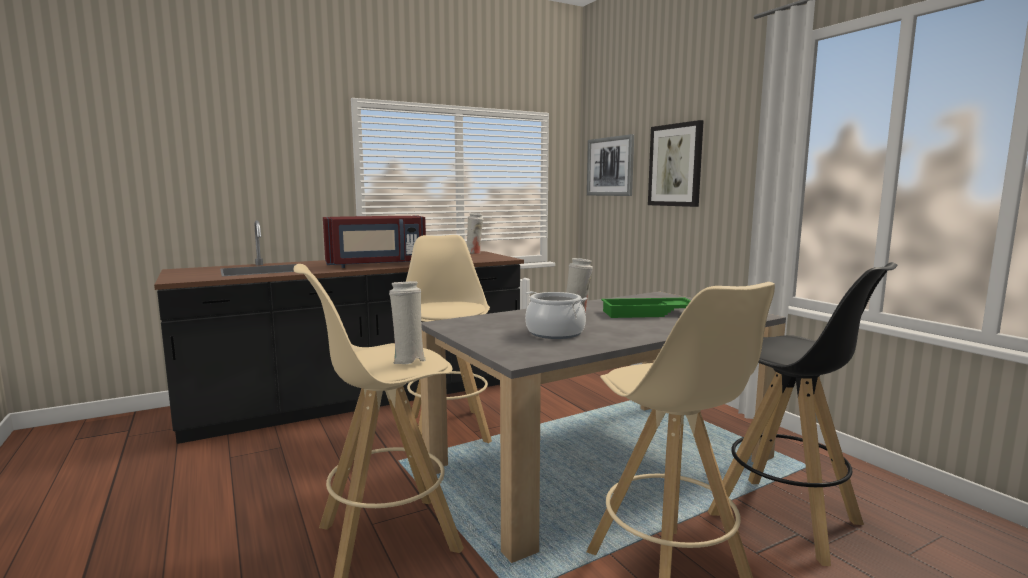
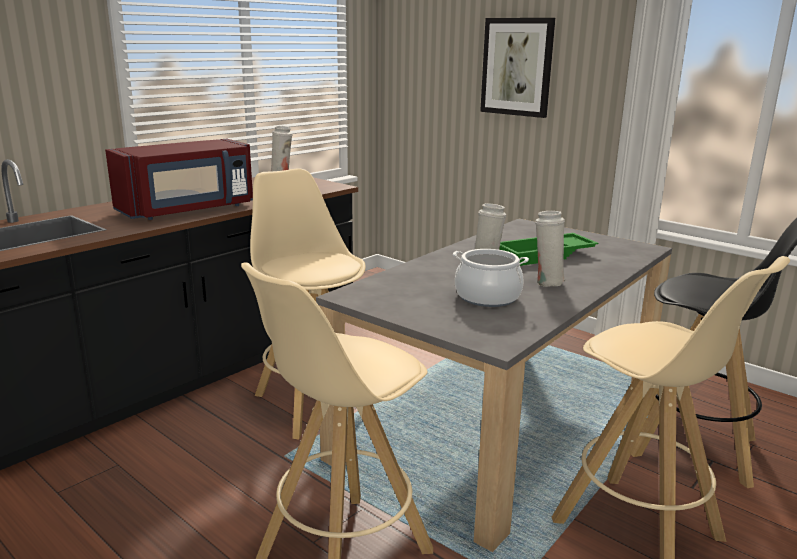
camera: 20 degrees left, 10 degrees up
white vase [389,281,426,364] -> white vase moved to [535,211,566,287]
picture [587,134,634,196] -> none

